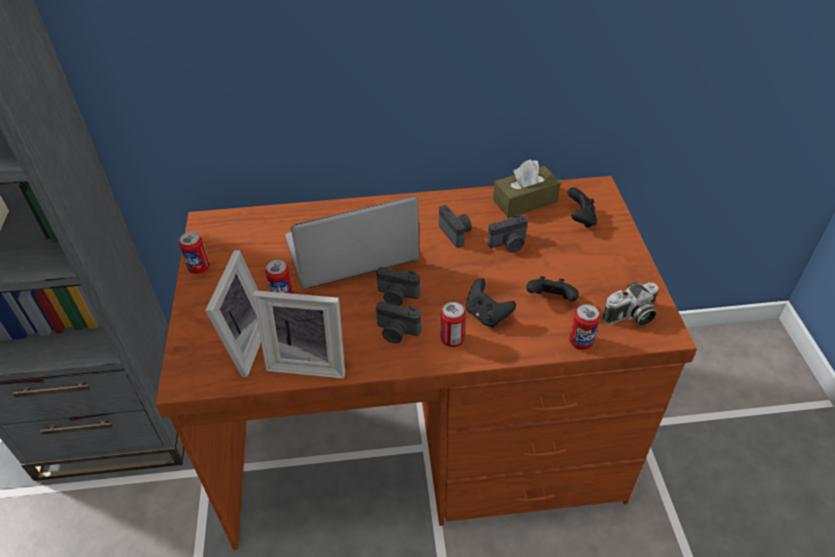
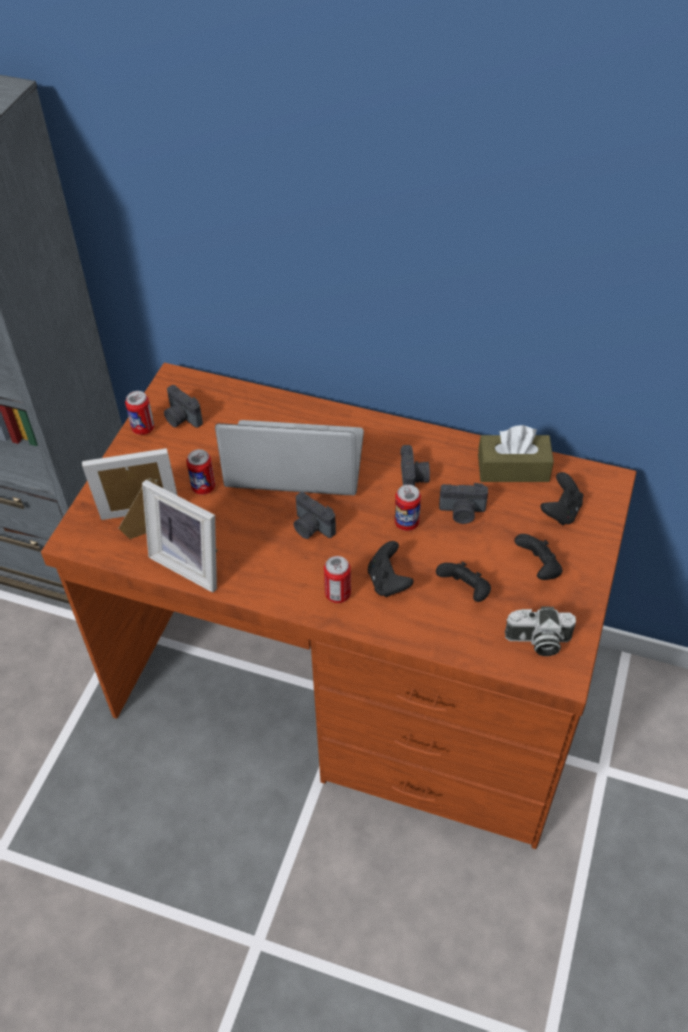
camera: 25 degrees right, 5 degrees up
picture frame [205,250,261,377] -> picture frame turned 135 degrees counterclockwise [82,448,178,539]
camera [376,301,421,343] -> camera moved to [164,385,203,428]
can [569,304,600,350] -> can moved to [395,485,421,531]
none -> black game controller [514,534,562,580]

